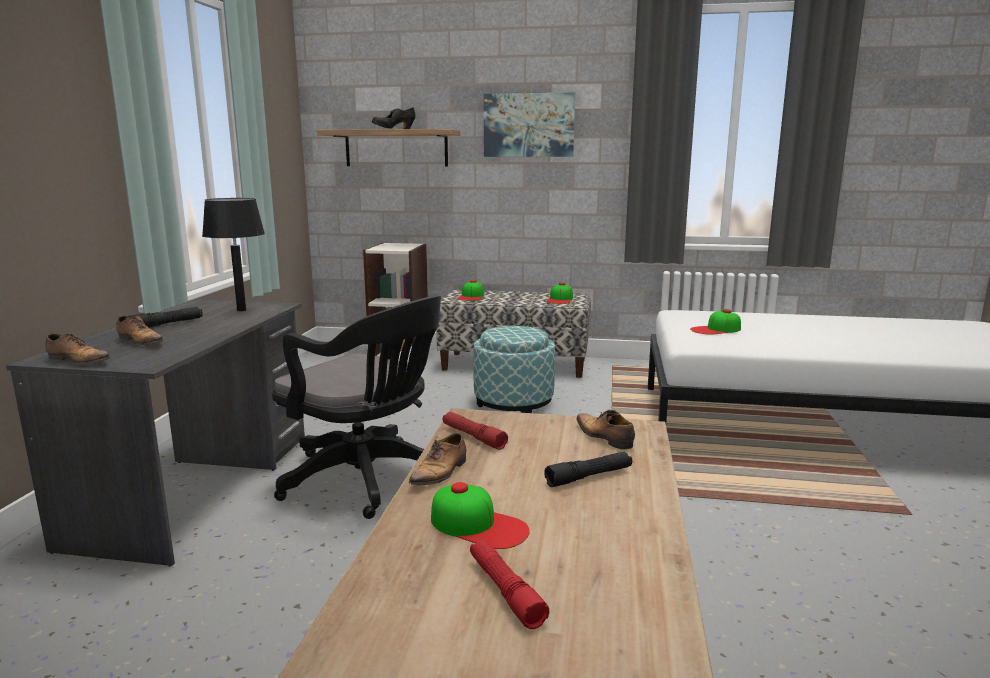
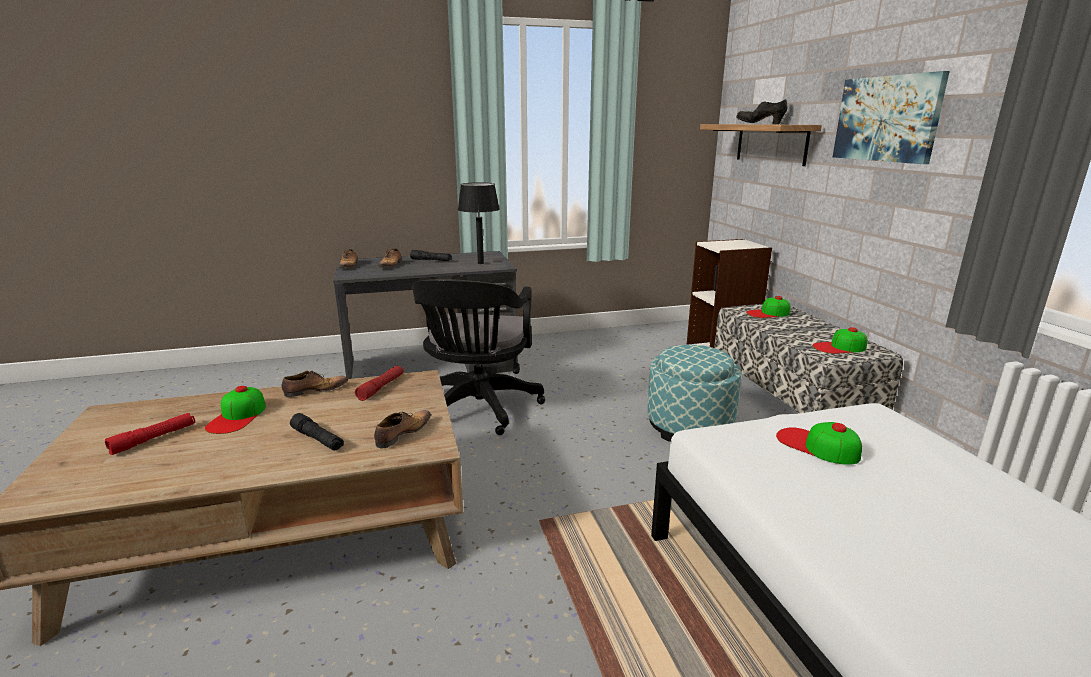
camera: 65 degrees right, 5 degrees up
shoe [408,433,466,486] -> shoe turned 150 degrees clockwise [281,371,348,397]

